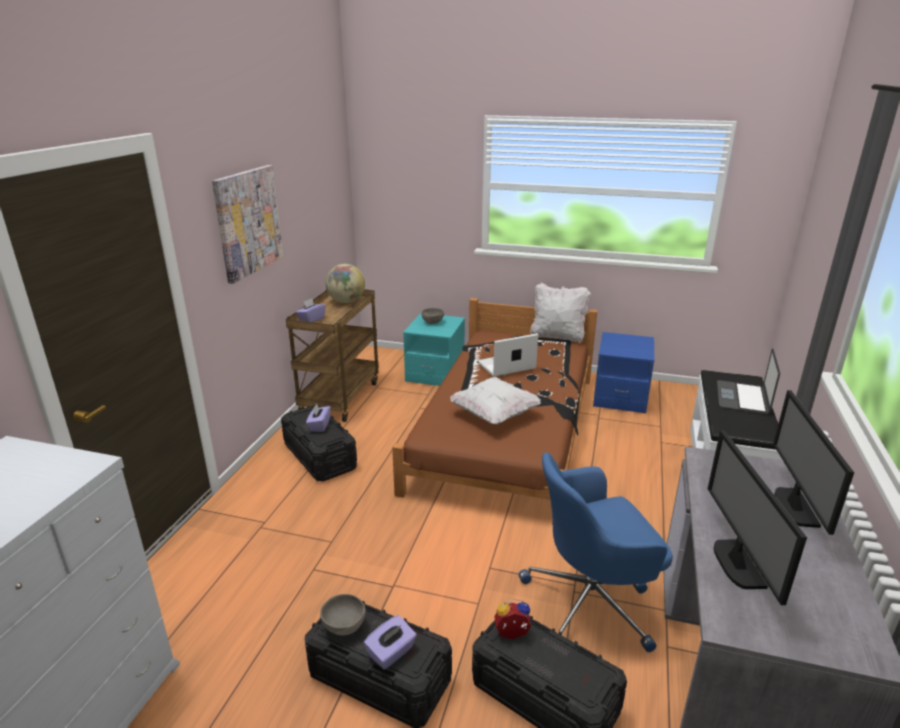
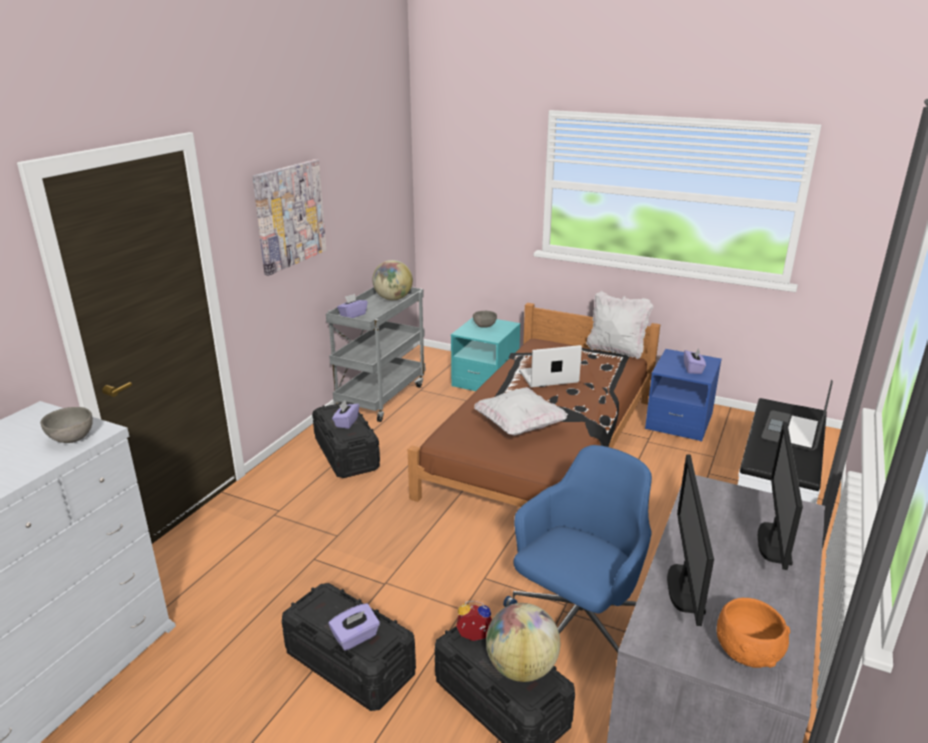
camera: 10 degrees right, 0 degrees up
brown cart [286,289,379,422] -> grey cart [326,287,425,422]
grey bowl [320,594,365,636] -> grey bowl moved to [40,407,93,443]
blue office chair [519,453,673,652] -> blue office chair turned 135 degrees clockwise [503,445,652,653]
none -> globe [486,603,560,682]
none -> purple tissue box [684,349,706,374]
none -> orange bowl [717,598,790,668]

